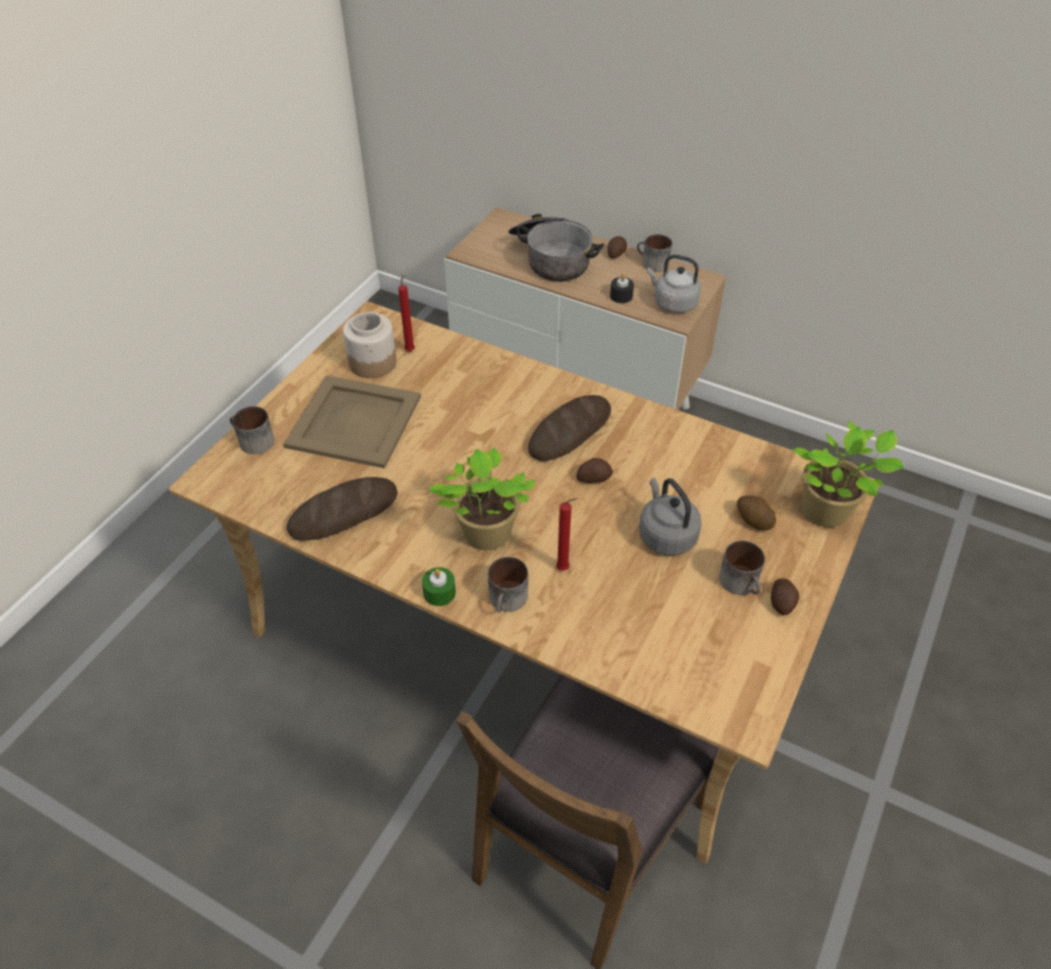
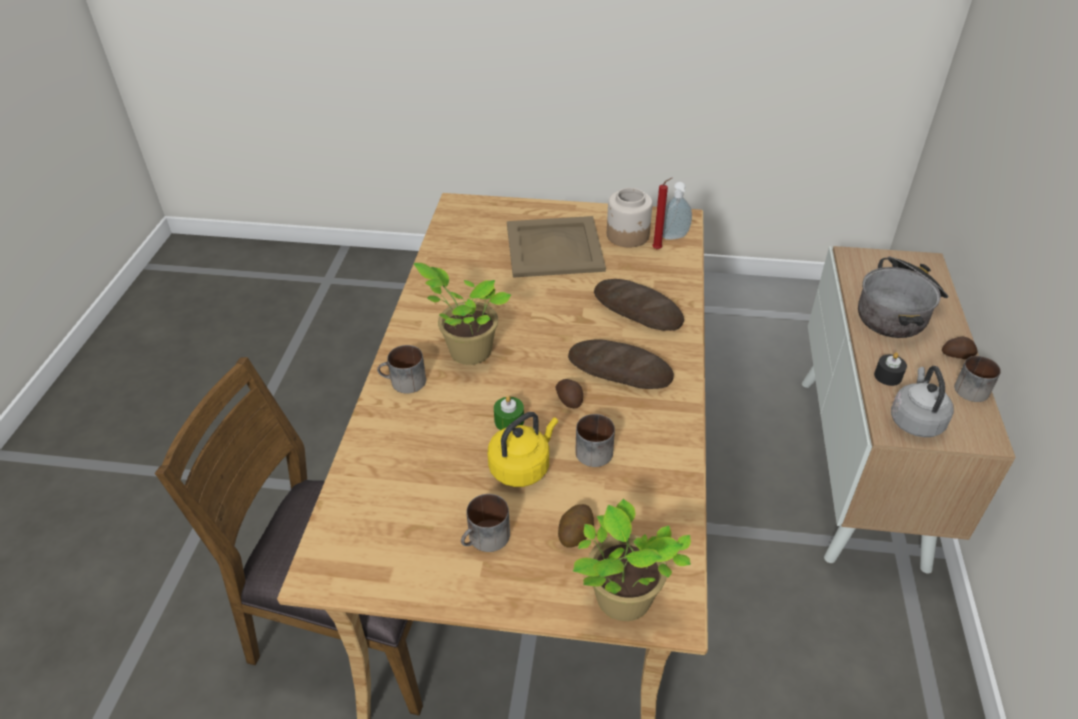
camera: 70 degrees right, 5 degrees down
mug [230,406,274,454] -> mug moved to [575,414,615,467]
bread [287,477,398,541] -> bread moved to [594,279,684,331]
green candle [422,567,456,606] -> green candle moved to [494,395,524,430]
red candle [556,498,578,571] -> none
grey kettle [639,478,702,556] -> yellow kettle [488,412,558,487]
potato [771,578,799,615] -> none
none -> soap dispenser [663,182,692,240]

